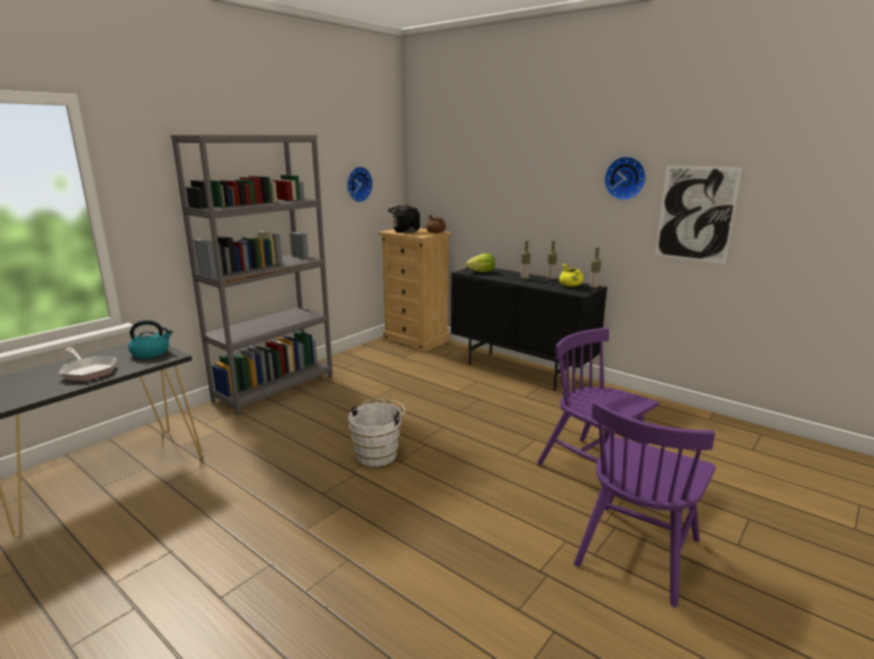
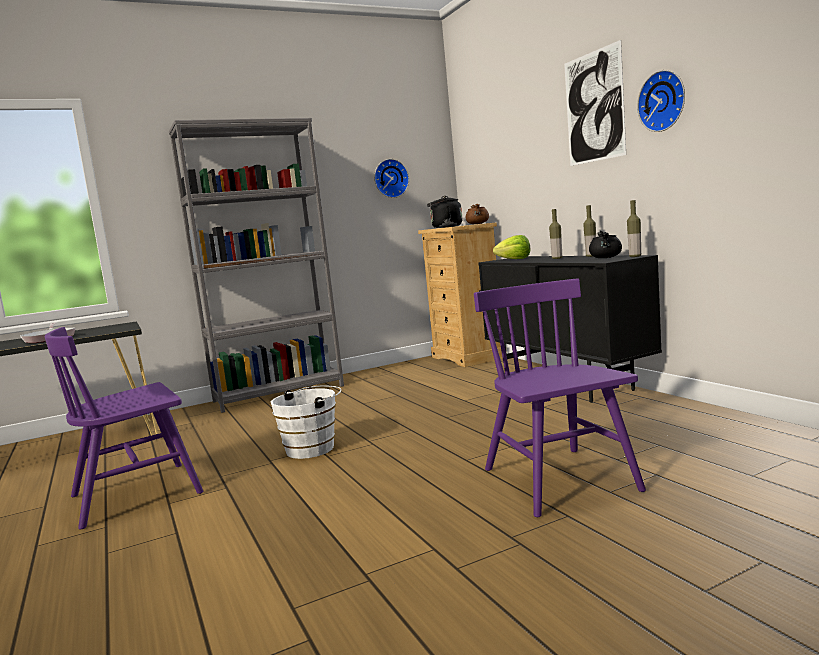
camera: 25 degrees right, 10 degrees down
kettle [128,320,173,358] -> none
yellow cooking pot [559,264,583,287] -> black cooking pot [589,231,622,258]
purple chair [574,401,716,607] -> purple chair moved to [45,327,203,529]
picture [655,165,742,264] -> picture moved to [564,40,626,166]

